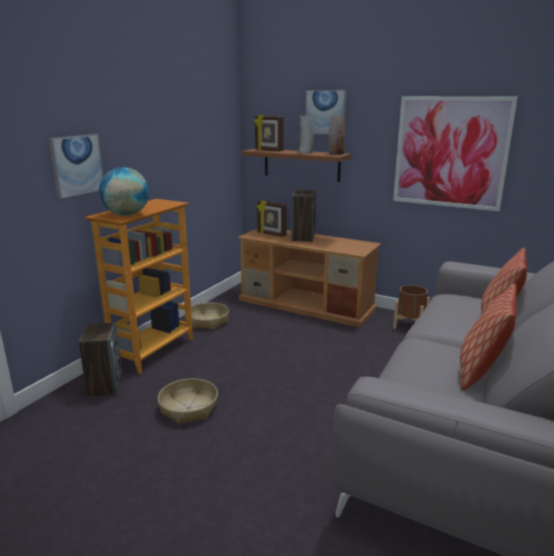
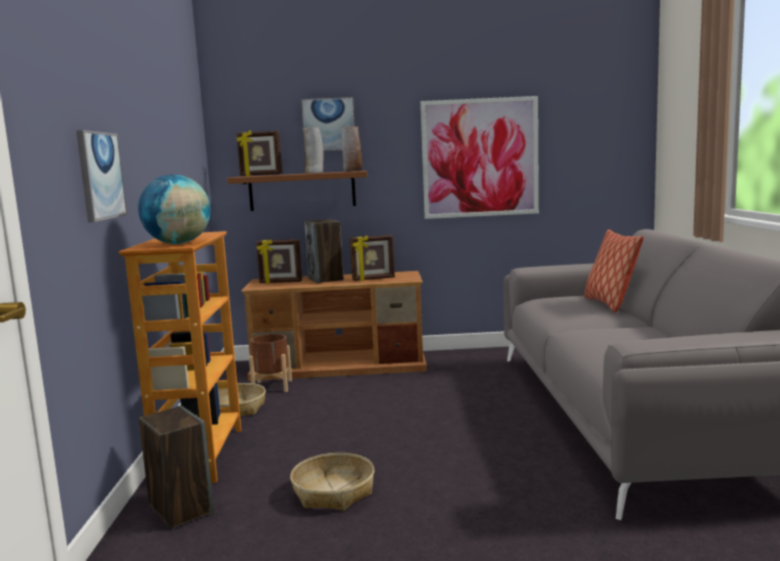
camera: 30 degrees left, 10 degrees down
brown planter [393,285,430,329] -> brown planter moved to [249,334,292,392]
pillow [460,283,517,390] -> none
none -> picture frame [350,235,395,281]

